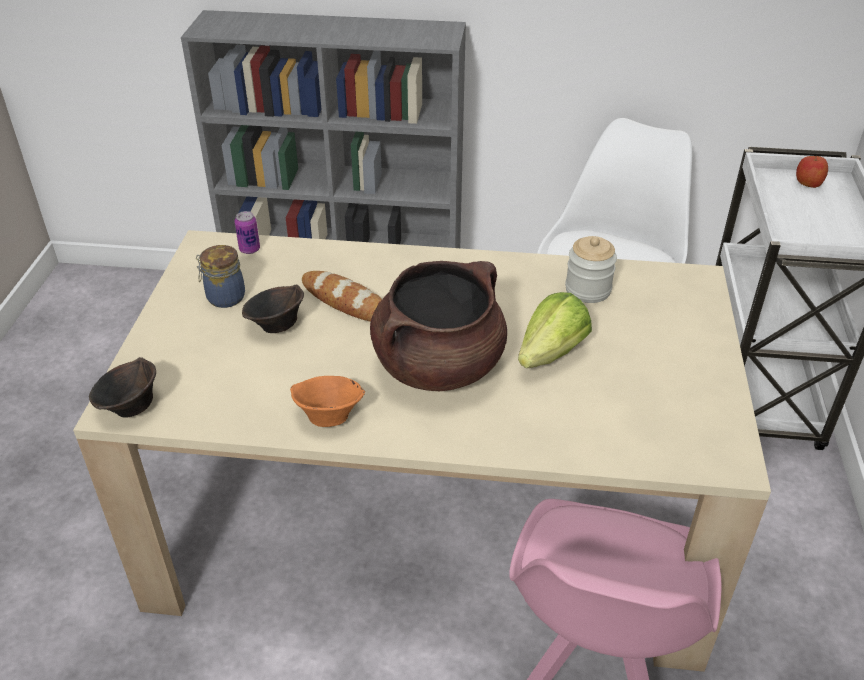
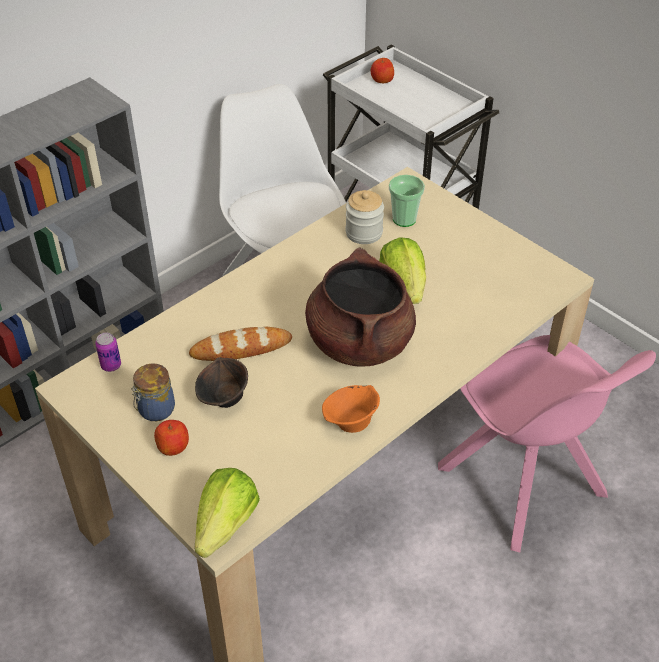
camera: 50 degrees left, 5 degrees up
brown bowl [89,357,156,418] -> lettuce [195,468,260,558]
none -> apple [154,420,189,456]
none -> cup [389,175,425,227]

